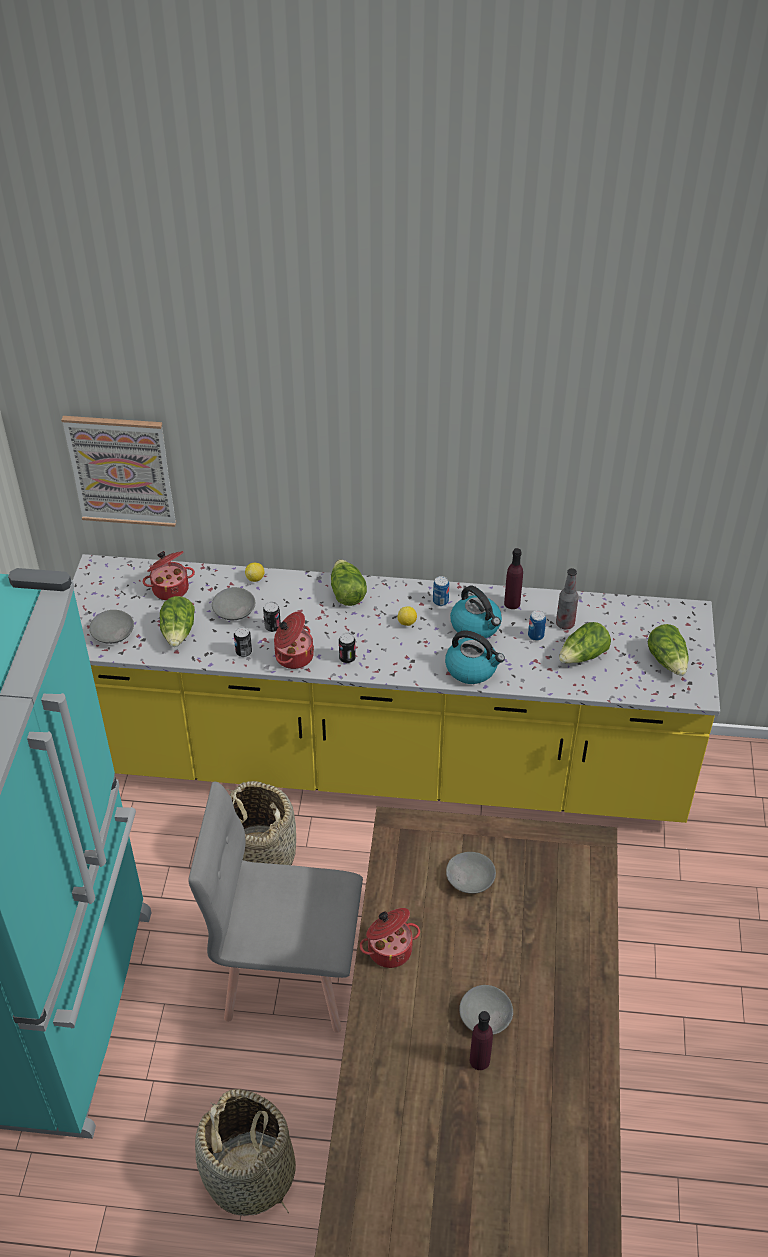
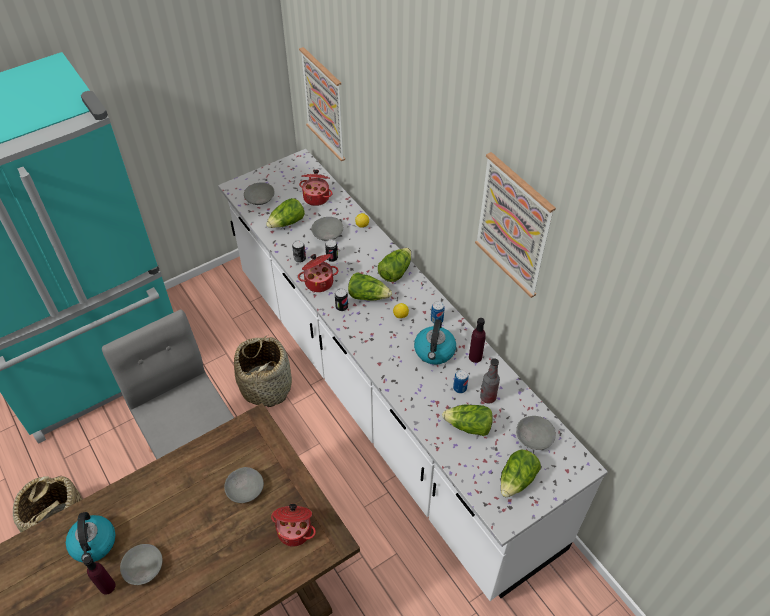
camera: 50 degrees right, 5 degrees up
yellow counter [73,554,720,823] -> white counter [218,149,608,601]
cooking pot [360,908,420,968] -> cooking pot moved to [271,504,316,547]
kettle [445,630,505,684] -> kettle moved to [66,512,115,562]
none -> lettuce [348,273,392,301]
none -> picture [475,152,556,298]
none -> grey bowl [516,416,556,450]

